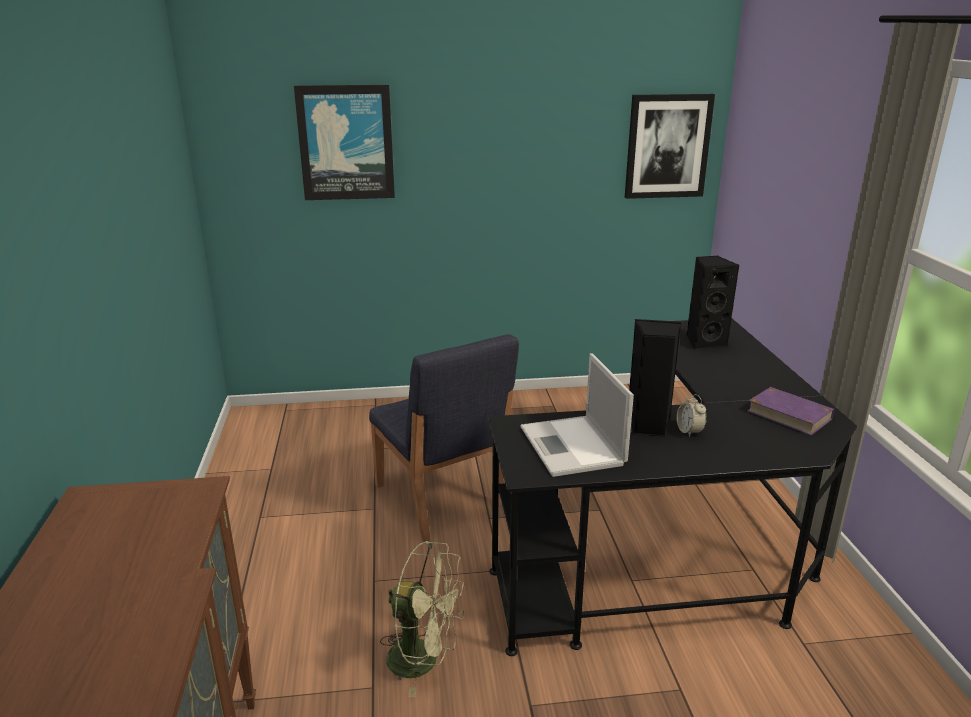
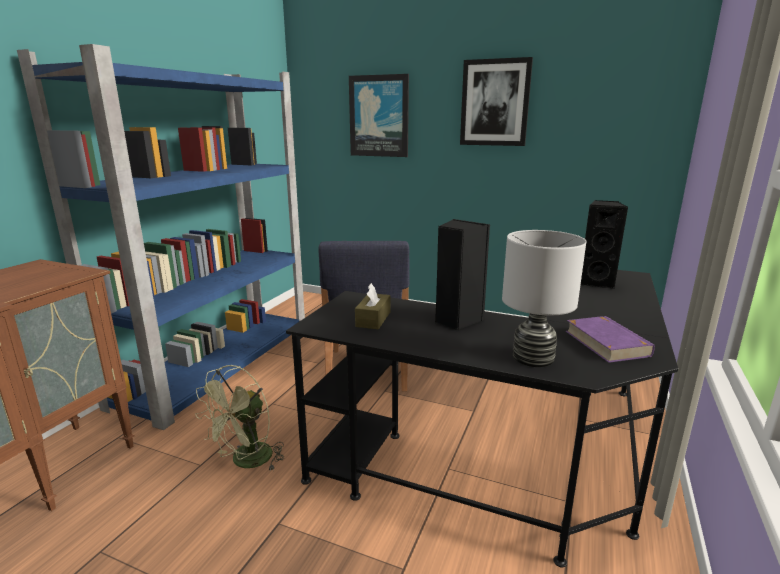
camera: 30 degrees right, 5 degrees down
green fan [380,541,466,697] -> green fan turned 75 degrees clockwise [195,365,284,472]
laptop [520,353,634,477] -> brown tissue box [355,283,390,329]
picture [625,94,715,199] -> picture moved to [460,57,533,146]
alarm clock [677,394,707,437] -> none
none -> blue bookcase [17,44,305,430]
none -> grey table lamp [502,230,587,367]

